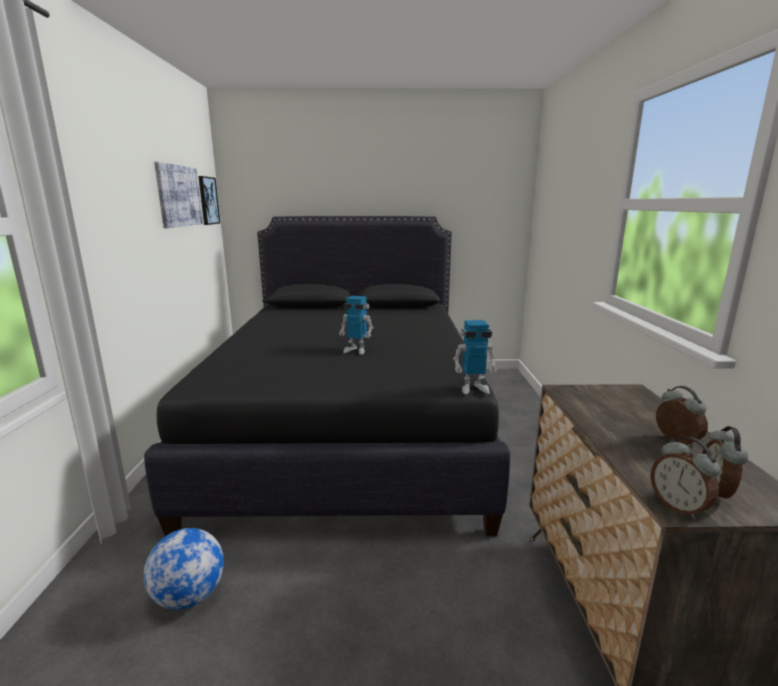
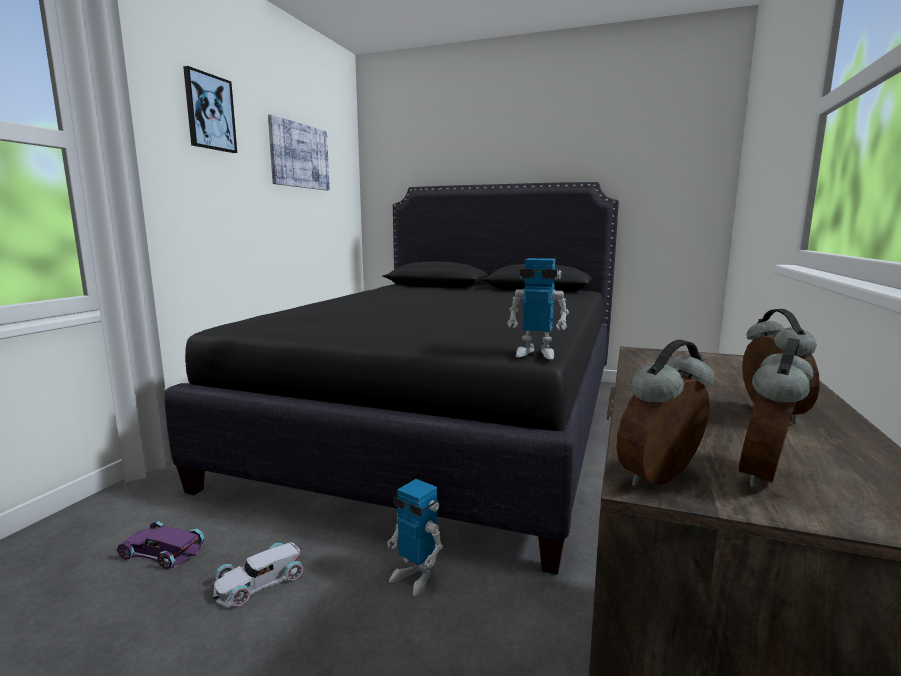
camera: 20 degrees right, 5 degrees down
globe [144,528,224,610] -> purple toy car [117,521,204,569]
picture [198,176,220,225] -> picture moved to [183,66,237,153]
toy robot [339,296,373,355] -> toy robot moved to [387,479,443,596]
alarm clock [650,437,720,519] -> alarm clock turned 60 degrees clockwise [616,339,715,487]
none -> white toy car [213,542,304,609]

